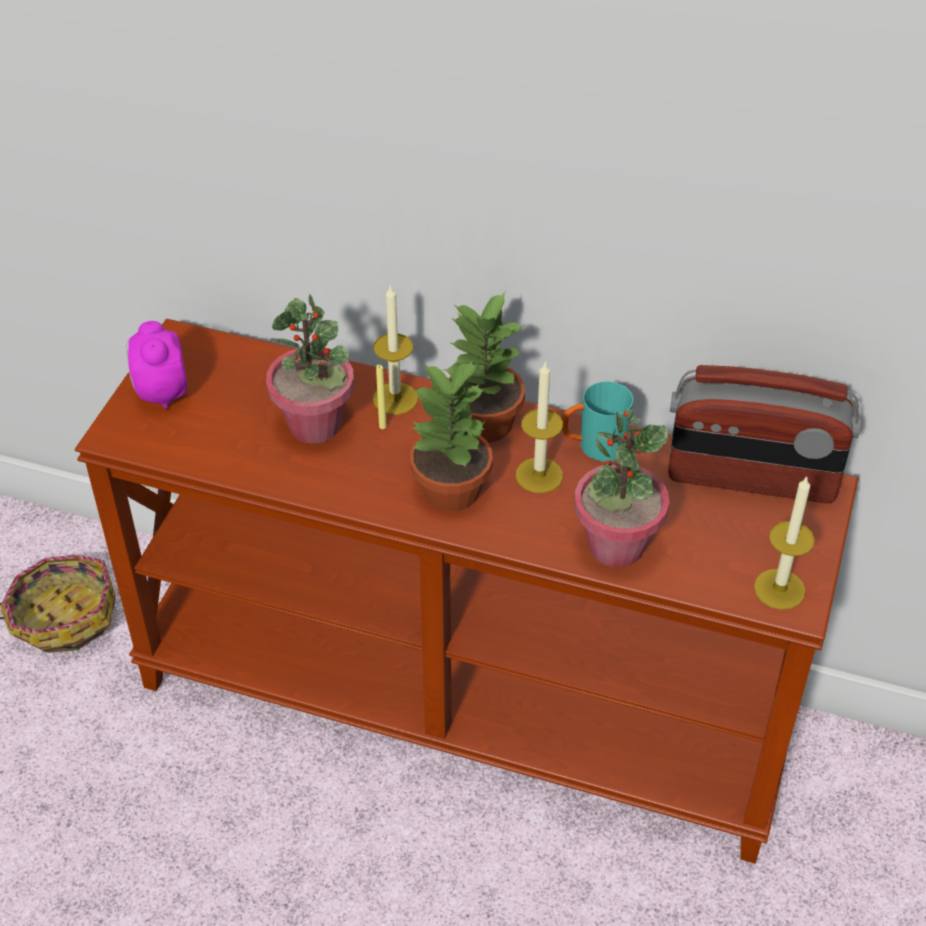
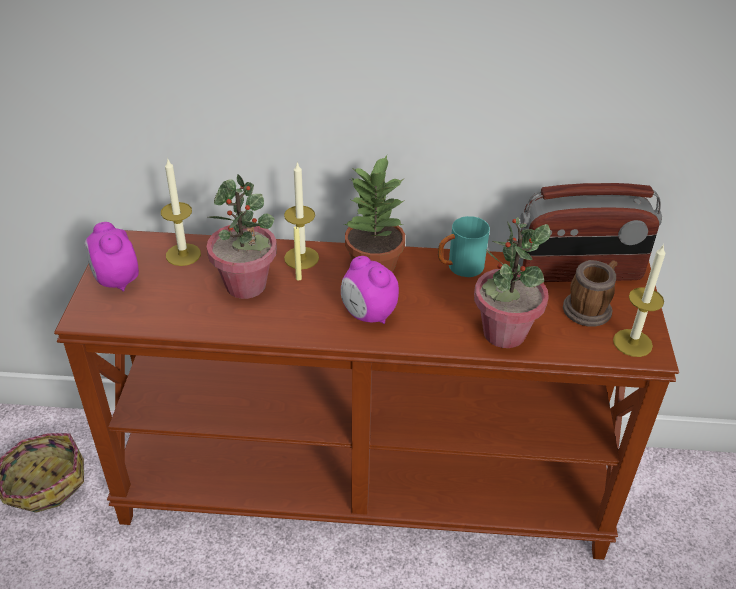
camera: 15 degrees left, 5 degrees down
potted plant [410,360,493,511] -> alarm clock [341,256,399,324]
candle [516,361,563,493] -> candle moved to [161,159,201,266]
none -> mug [563,260,617,327]

